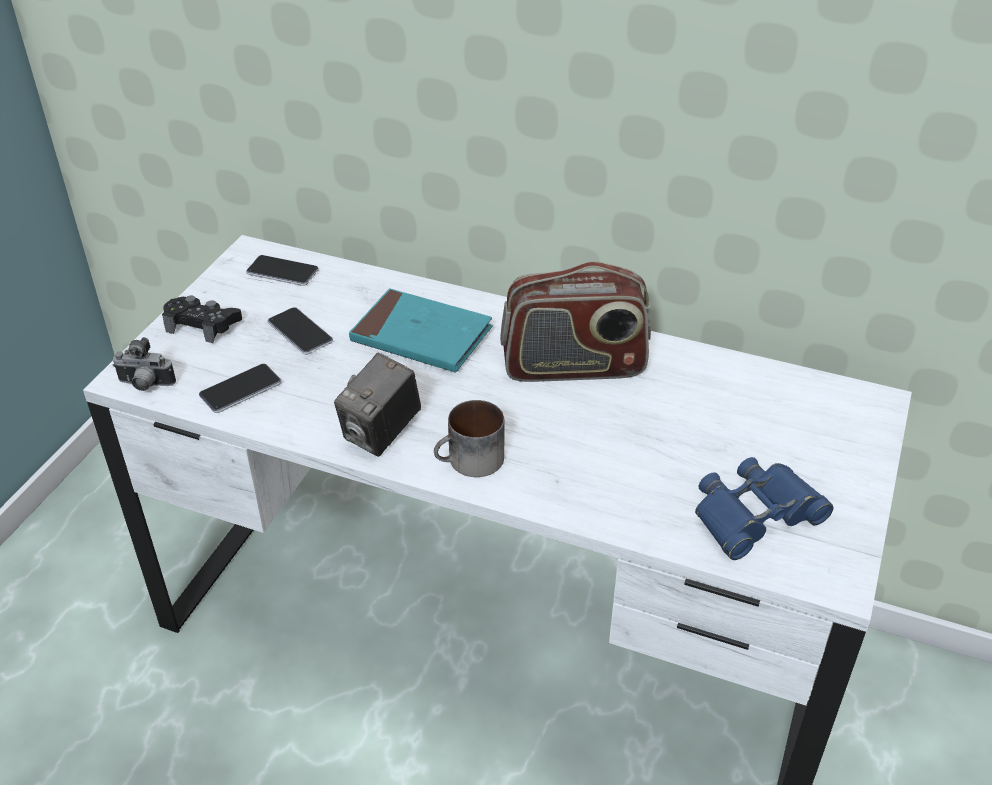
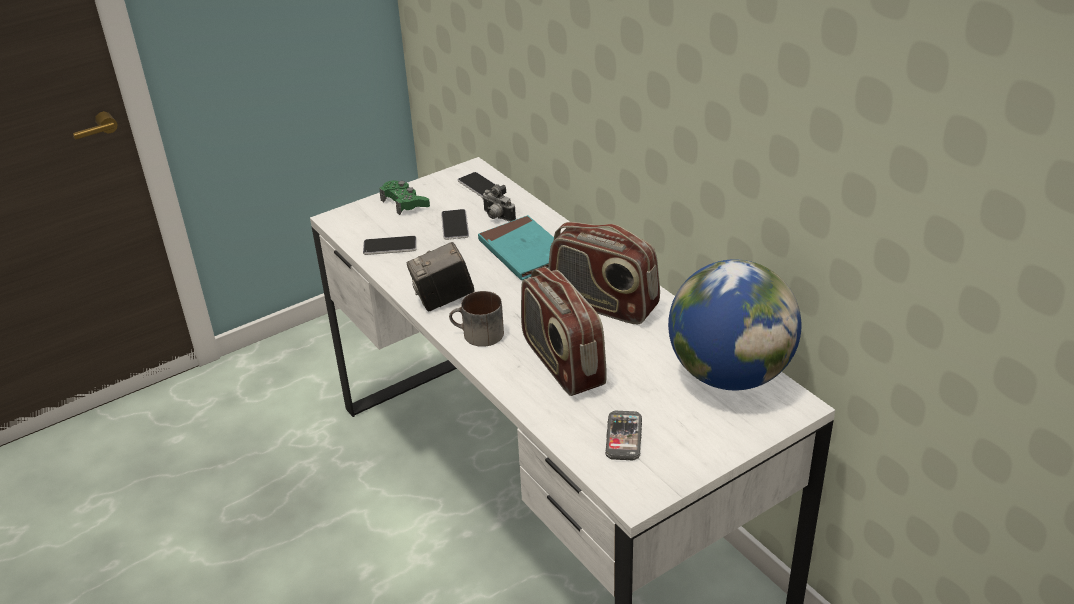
camera: 35 degrees right, 5 degrees down
camera [112,337,176,391] -> camera moved to [482,184,516,222]
black game controller [162,295,242,343] -> green game controller [379,180,430,215]
blue binoculars [695,457,833,560] -> phone [605,411,642,460]
none -> radio [521,267,607,396]
none -> globe [668,259,801,390]

